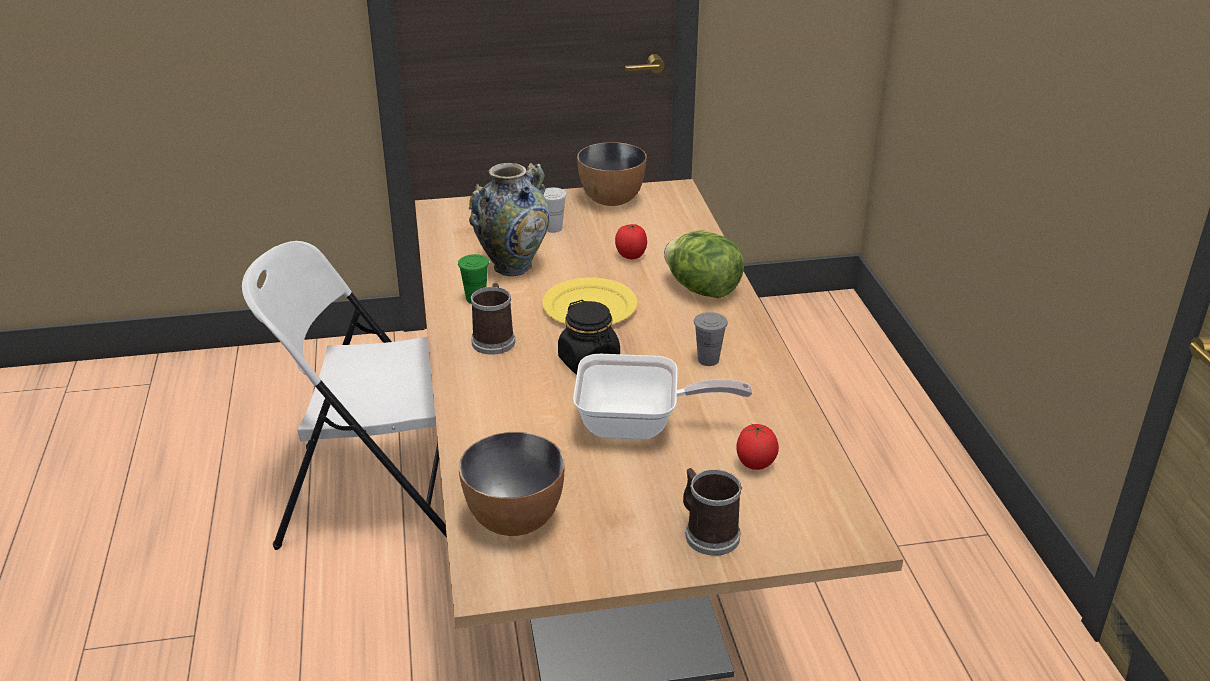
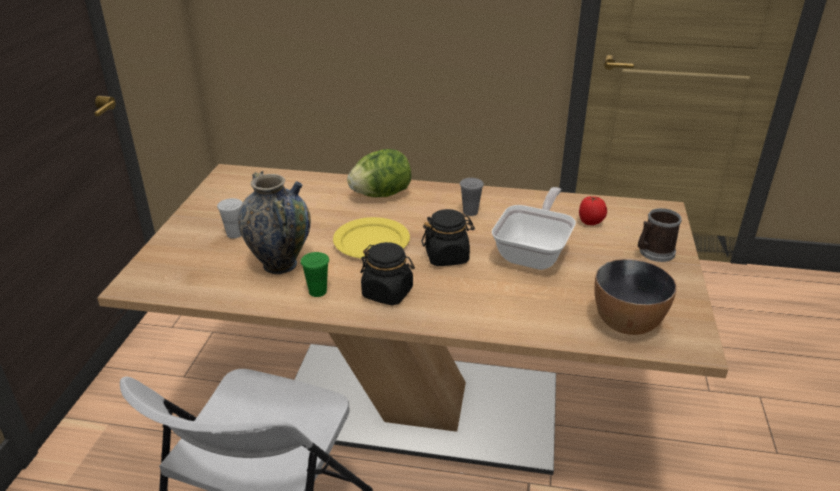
camera: 70 degrees left, 0 degrees up
mug [471,283,515,355] -> black jar [360,242,415,305]
bowl [577,142,647,206] -> none
tomato [615,224,647,259] -> none

